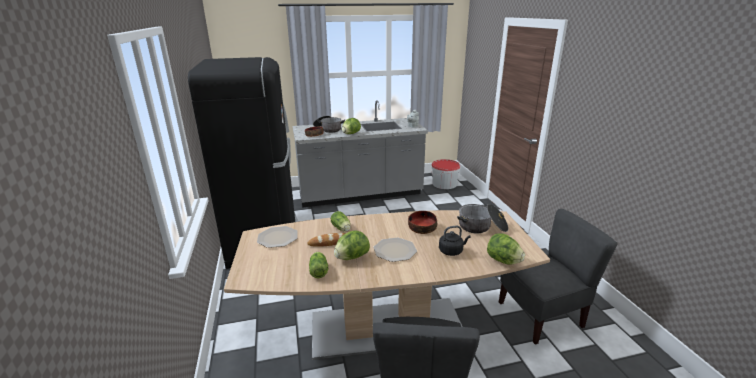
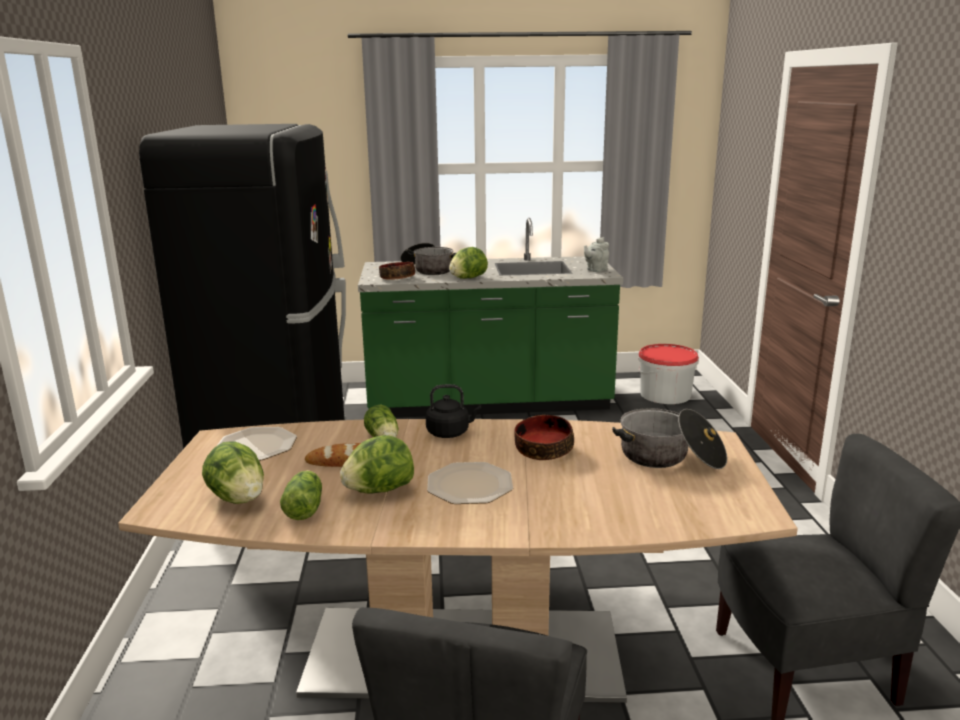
camera: 10 degrees right, 5 degrees down
grey counter [293,100,428,208] -> green counter [358,218,623,418]
black kettle [439,226,471,256] -> black kettle moved to [426,384,481,438]
lettuce [487,233,525,265] -> lettuce moved to [202,441,264,504]

